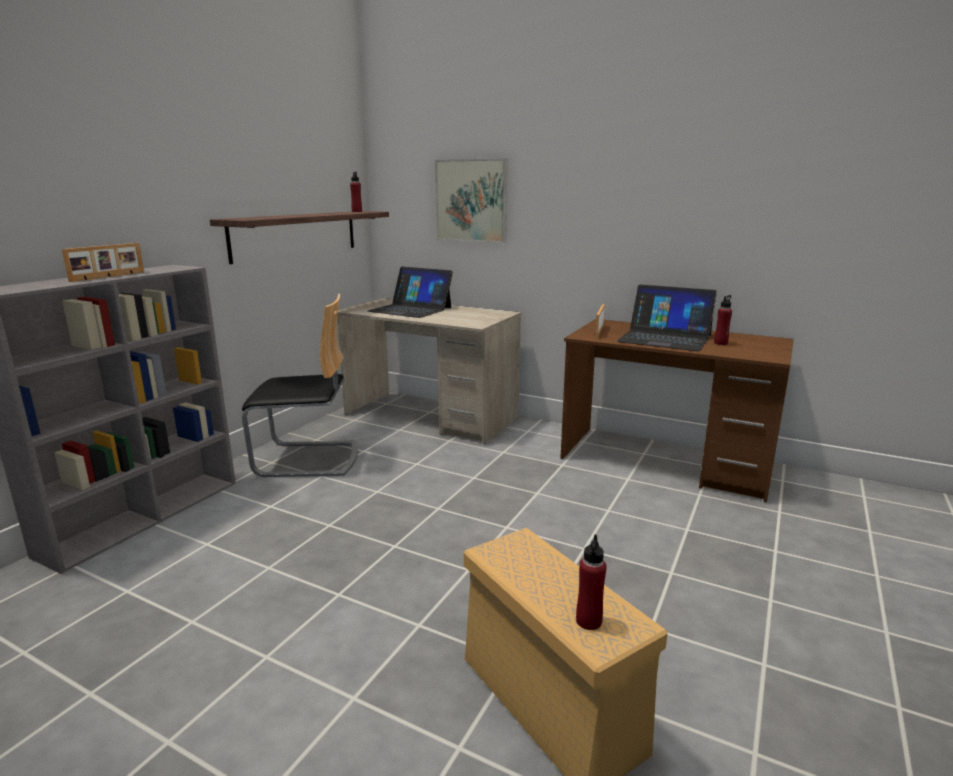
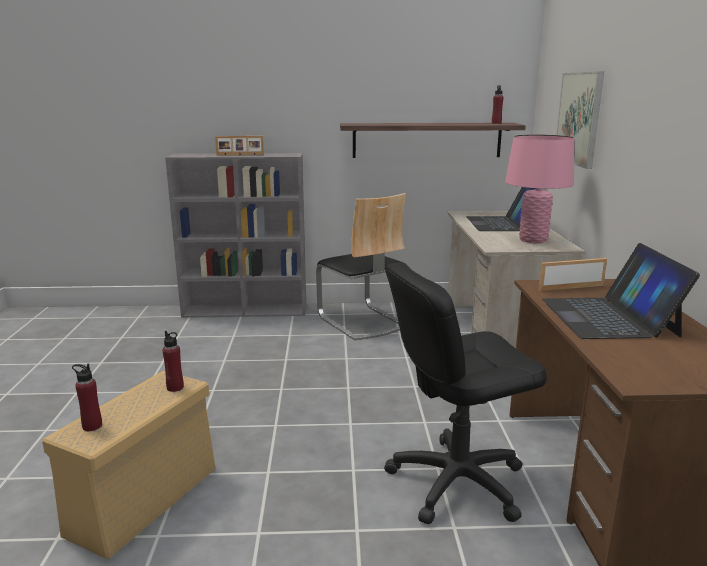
camera: 60 degrees right, 0 degrees up
red bottle [714,295,732,345] -> red bottle moved to [163,331,184,392]
none -> black office chair [384,263,547,525]
none -> pink table lamp [505,135,574,243]

